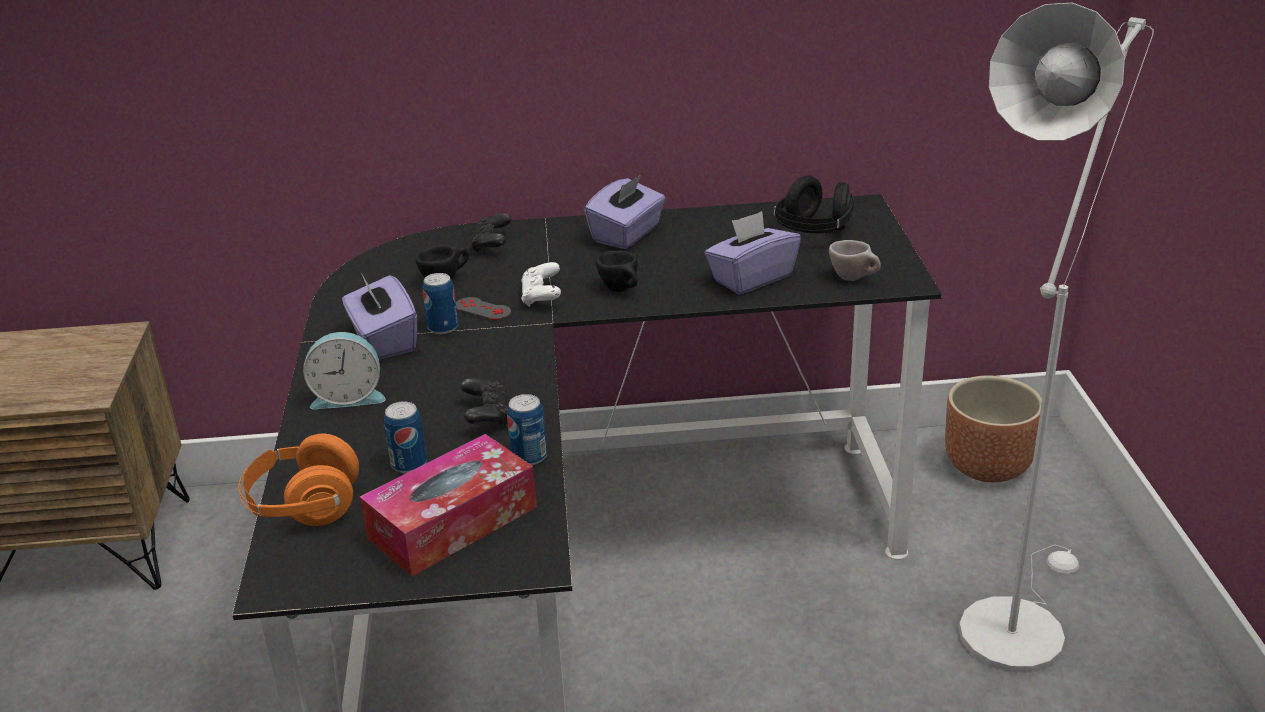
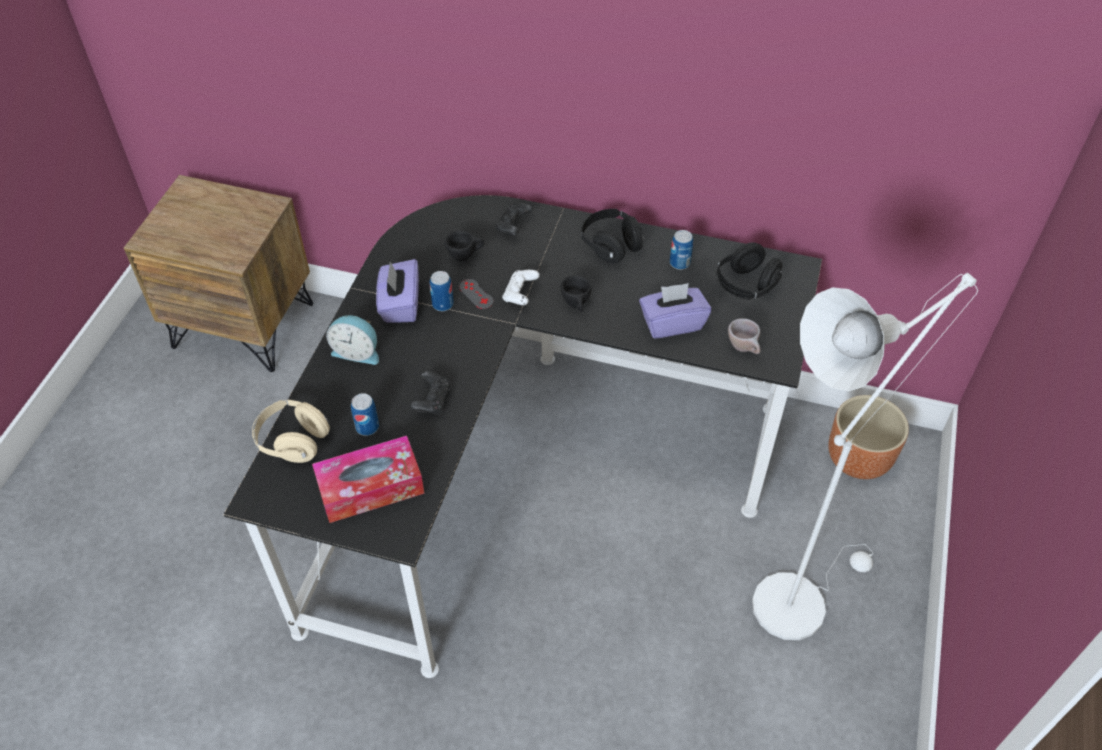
camera: 20 degrees right, 20 degrees up
orange headphones [238,433,359,526] -> beige headphones [252,399,330,463]
can [507,394,547,465] -> can moved to [670,230,693,270]
purple tissue box [584,174,665,249] -> black headphones [581,209,645,263]

